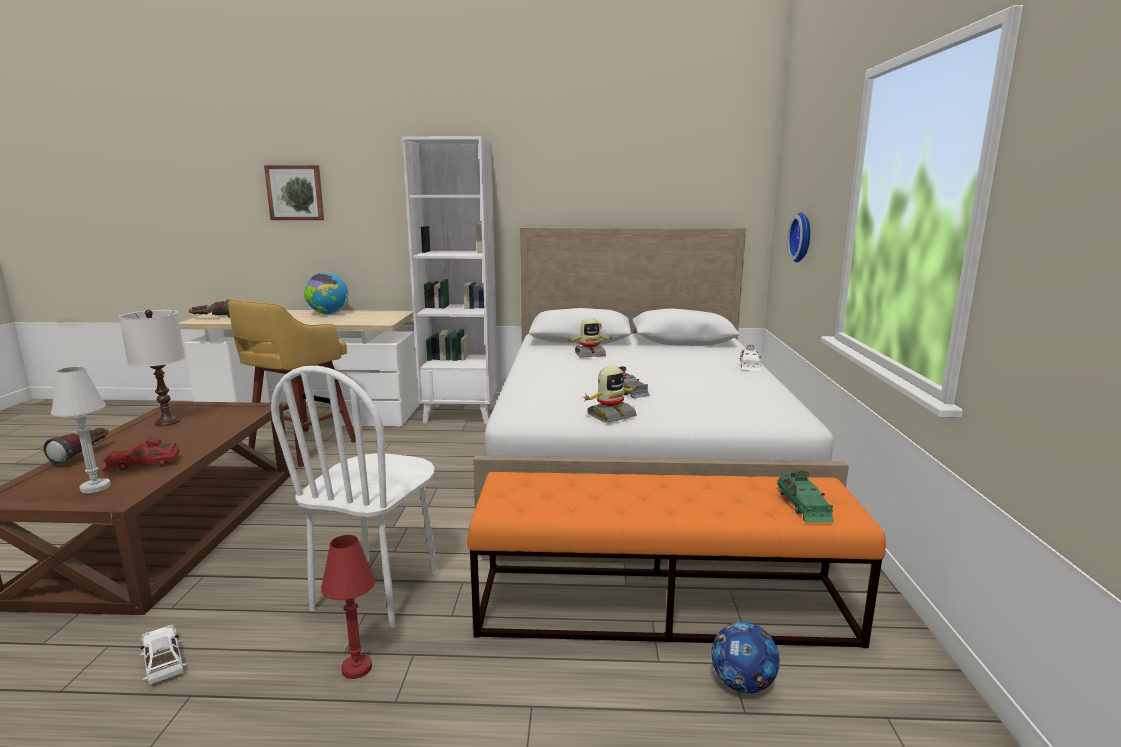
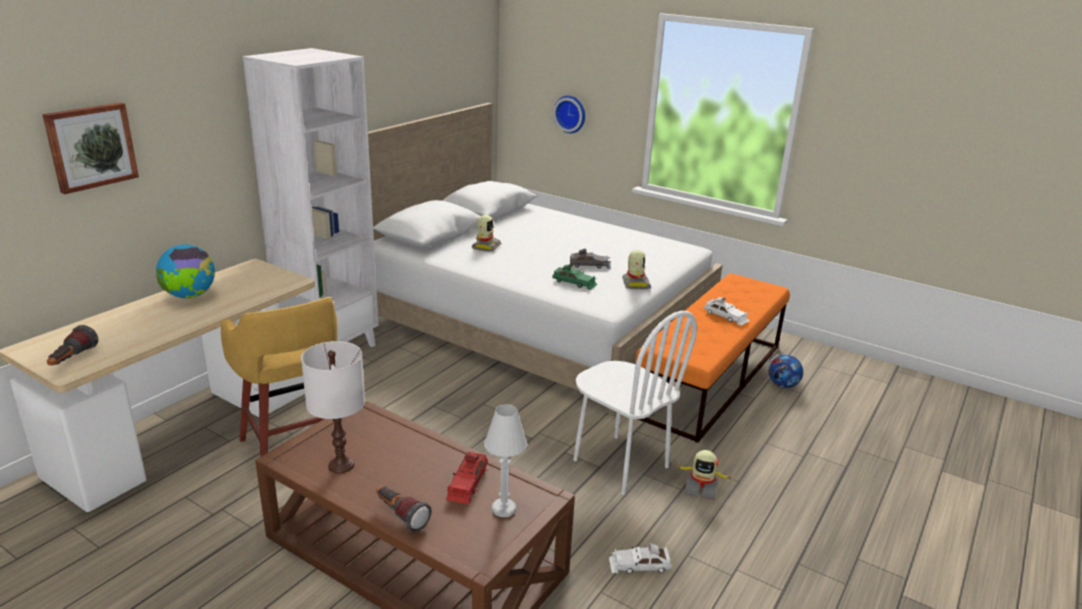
camera: 60 degrees left, 10 degrees up
red table lamp [321,535,375,679] -> toy robot [675,450,734,500]
white toy car [738,344,762,371] -> white toy car moved to [704,297,749,326]
green toy car [777,471,834,523] -> green toy car moved to [552,264,598,290]

